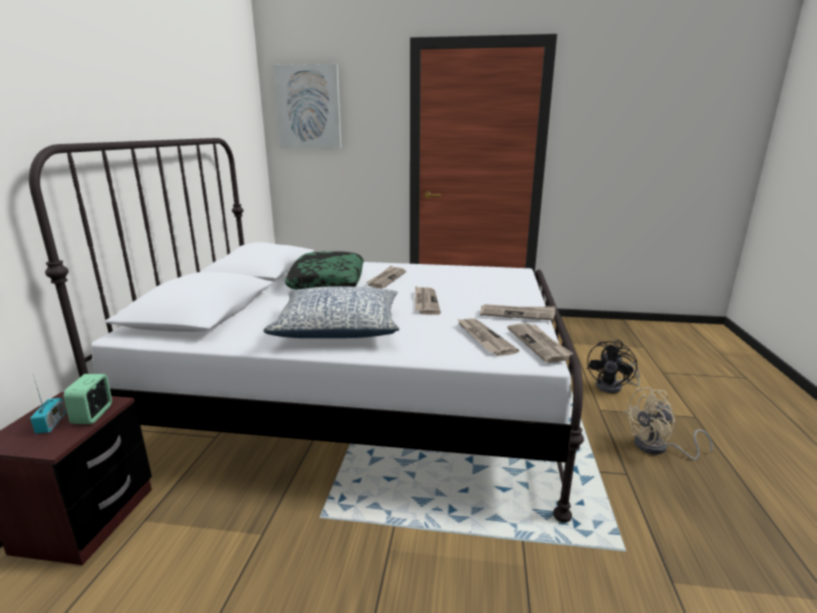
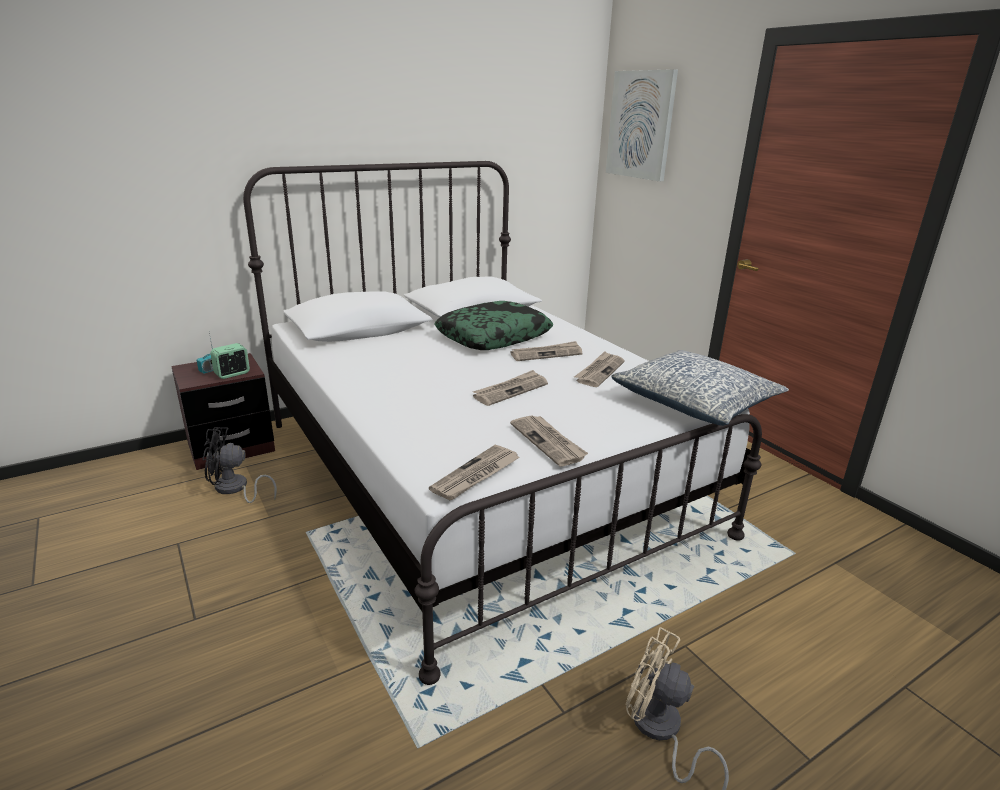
camera: 50 degrees right, 5 degrees up
pillow [263,286,400,338] -> pillow moved to [611,350,789,426]
newspaper [456,318,519,356] -> newspaper moved to [574,351,625,387]
black fan [587,340,640,393] -> black fan moved to [202,427,277,503]

